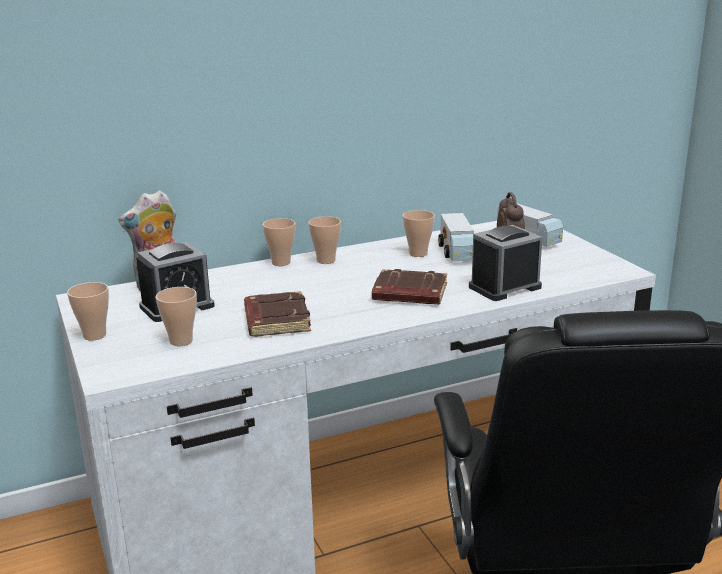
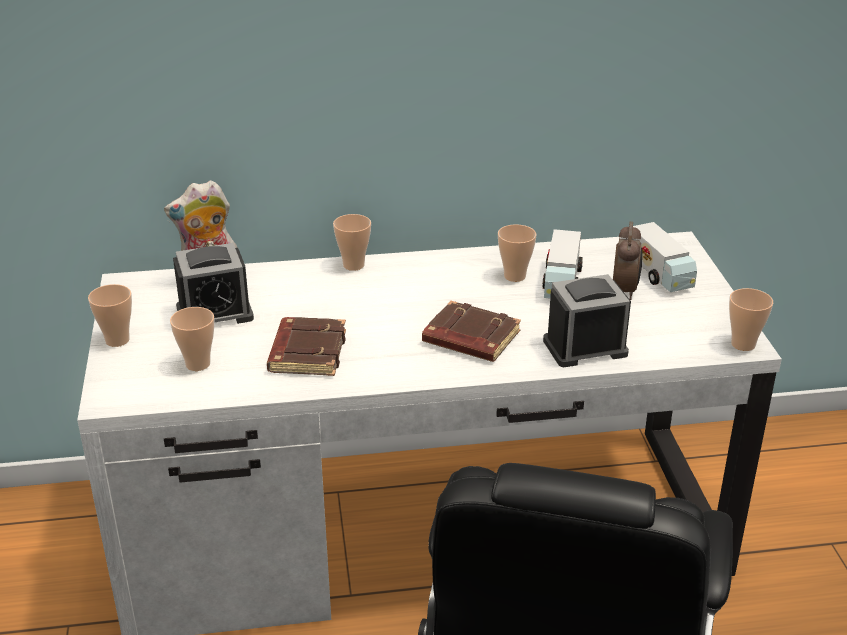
camera: 15 degrees right, 10 degrees up
cup [308,216,341,264] -> cup moved to [729,288,773,351]

